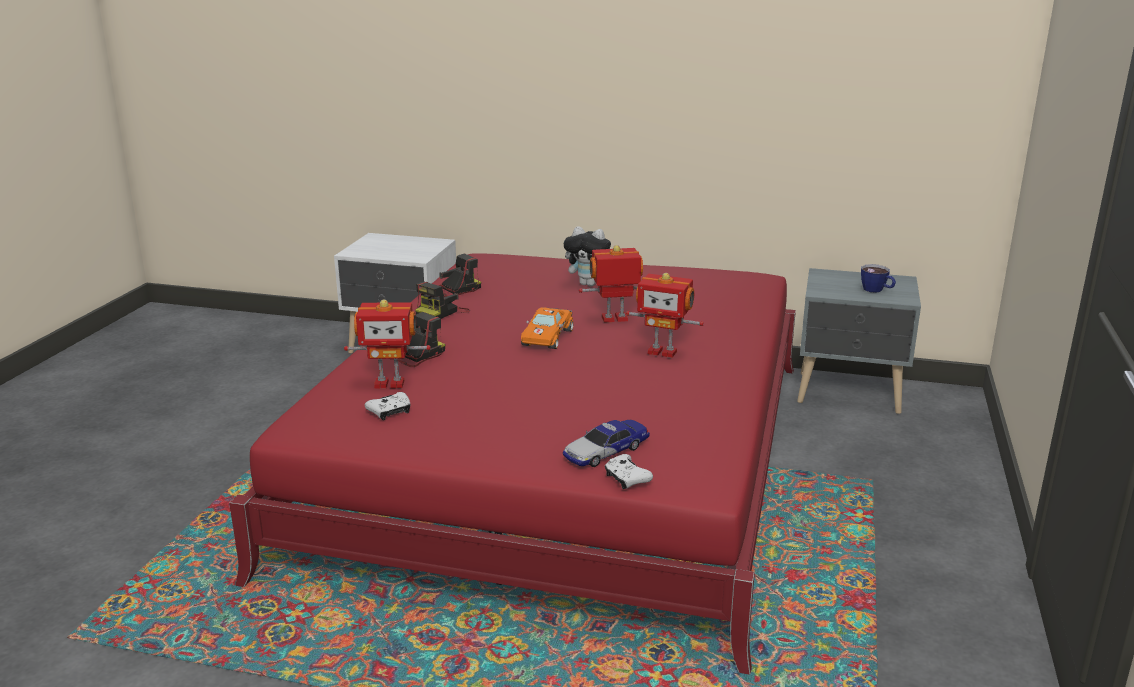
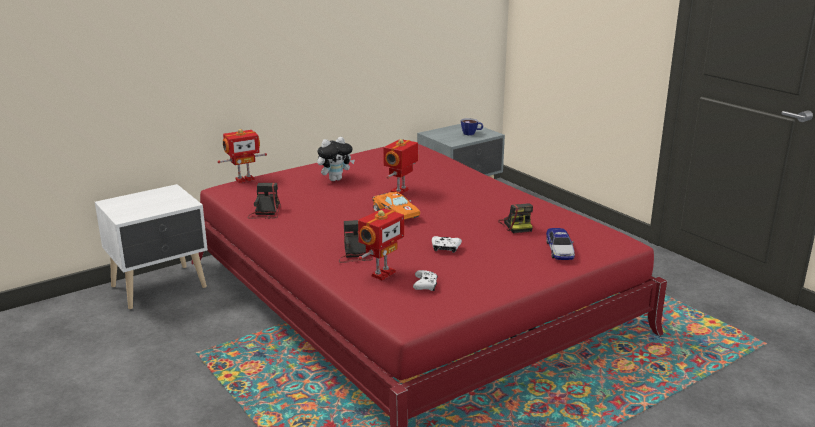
camera: 50 degrees left, 0 degrees up
camera [415,282,470,319] -> camera moved to [498,203,533,233]
white game controller [605,454,653,489] -> white game controller moved to [432,236,462,253]
toy robot [626,273,704,358] -> toy robot moved to [218,129,267,183]

